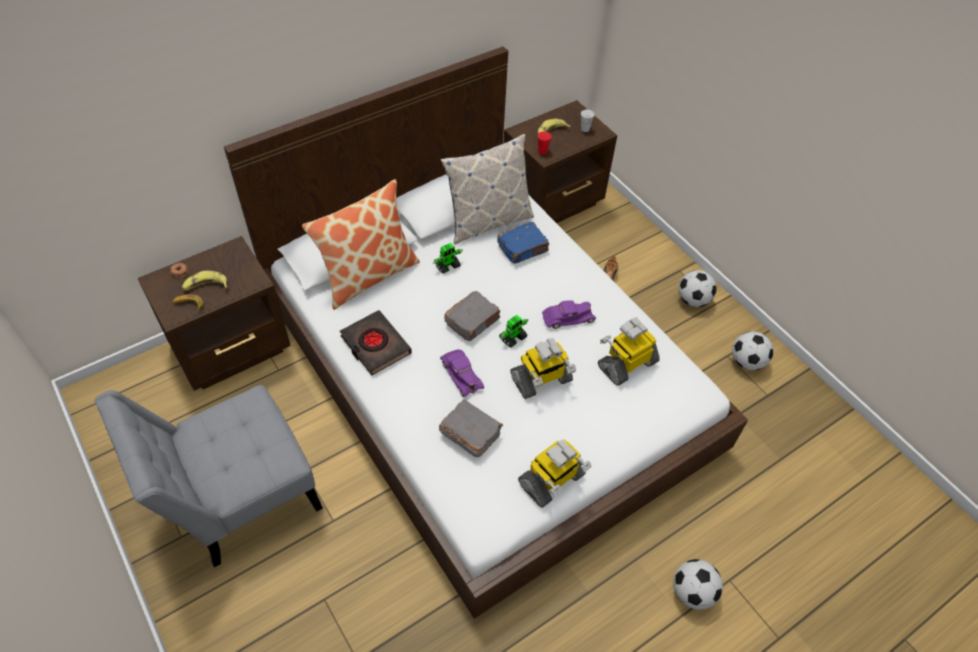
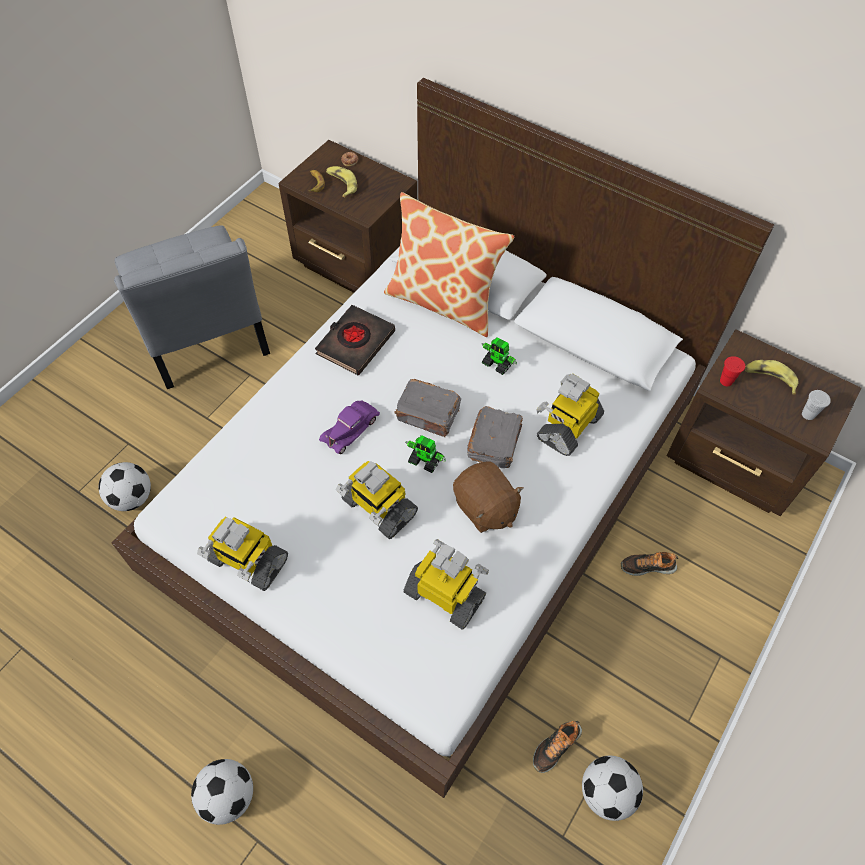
camera: 70 degrees right, 5 degrees up
grey chair [95,385,323,567] -> grey chair turned 150 degrees counterclockwise [114,225,270,389]
grey book [439,399,503,457] -> grey book moved to [467,406,523,468]
pillow [440,134,534,245] -> none
blue book [497,222,550,264] -> toy robot [536,374,604,456]
purple toy car [542,300,596,329] -> brown plush toy [453,461,524,533]
football [678,270,717,307] -> football moved to [99,462,151,511]
none -> shoe [533,721,582,773]

